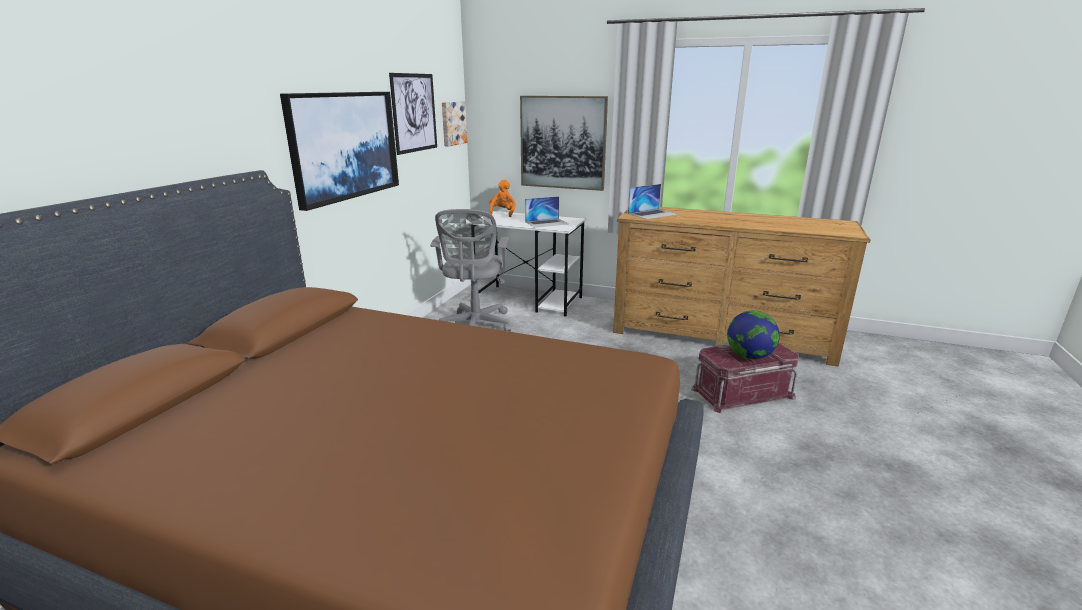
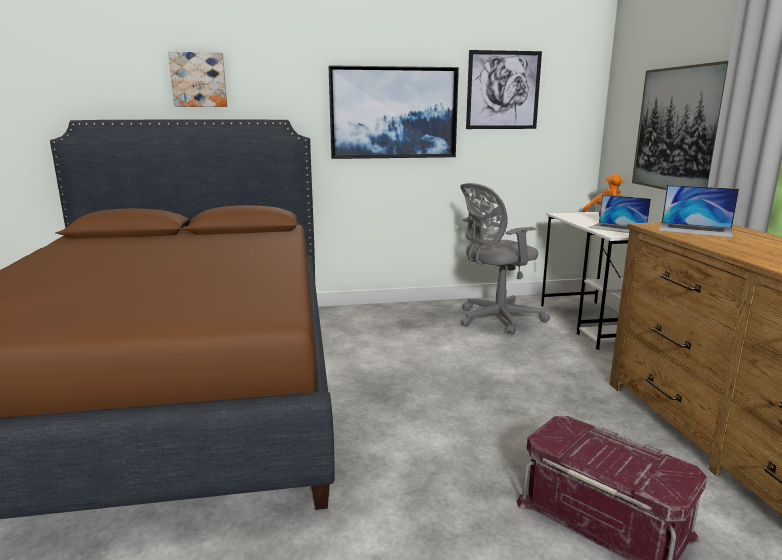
camera: 60 degrees right, 5 degrees down
picture [442,101,468,146] -> picture moved to [168,52,227,107]
globe [727,311,780,360] -> none

